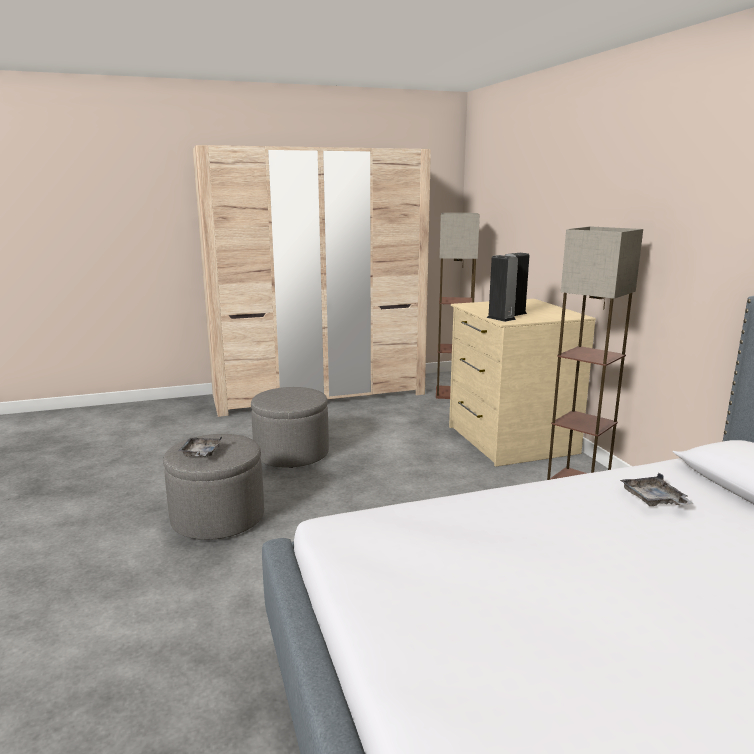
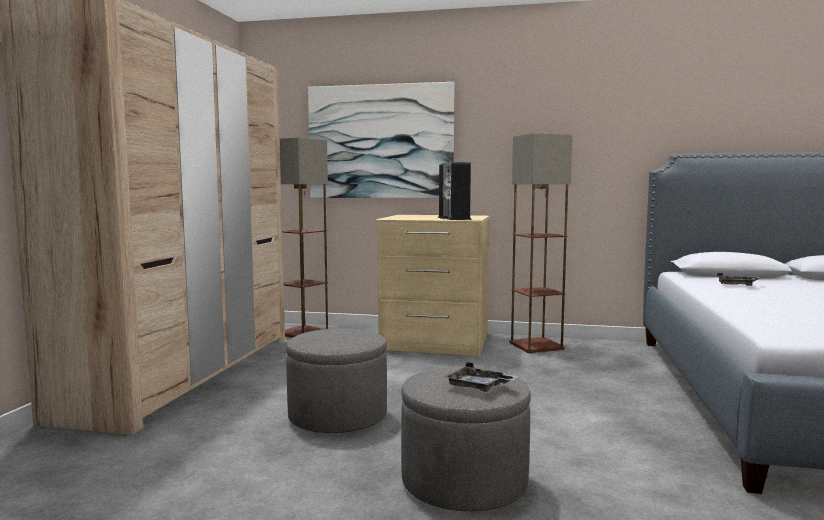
camera: 60 degrees left, 10 degrees down
none -> picture [308,82,454,198]

